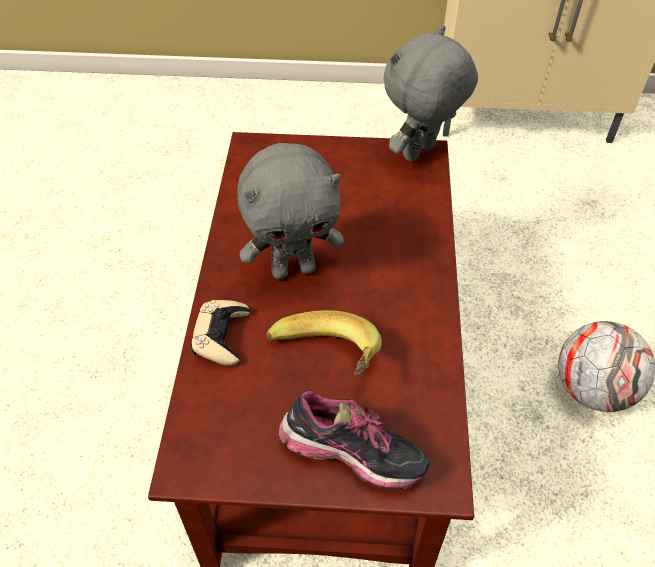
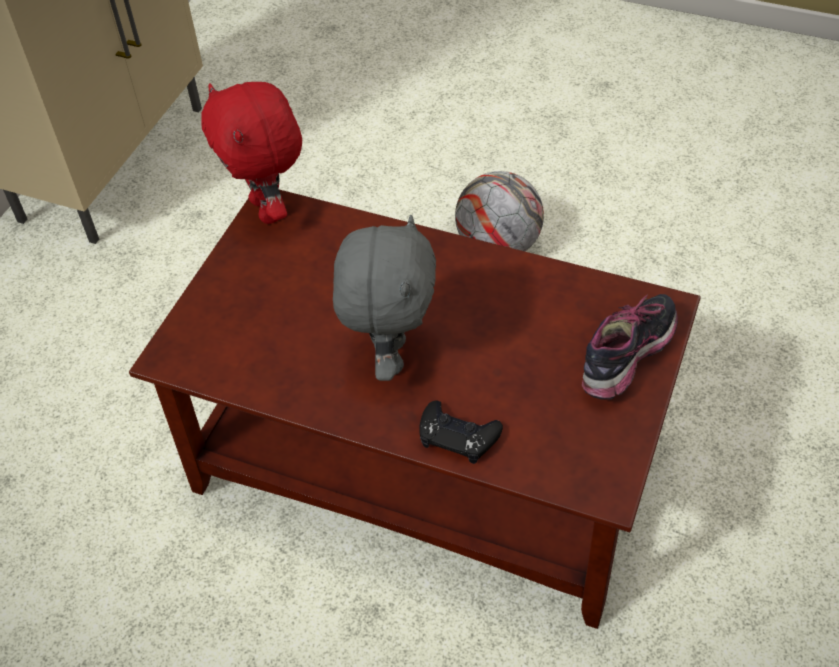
camera: 70 degrees left, 0 degrees up
beige game controller [190,300,250,366] -> black game controller [419,400,503,464]
banana [266,310,382,376] -> none
grey plush toy [383,25,478,162] -> red plush toy [201,82,302,224]

